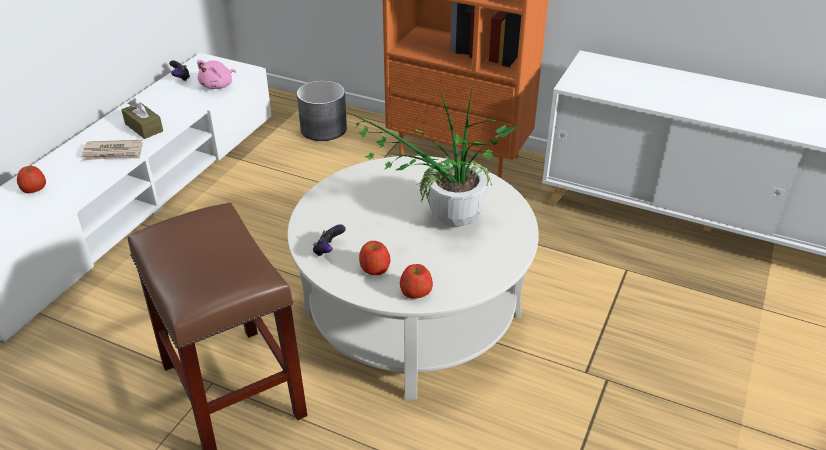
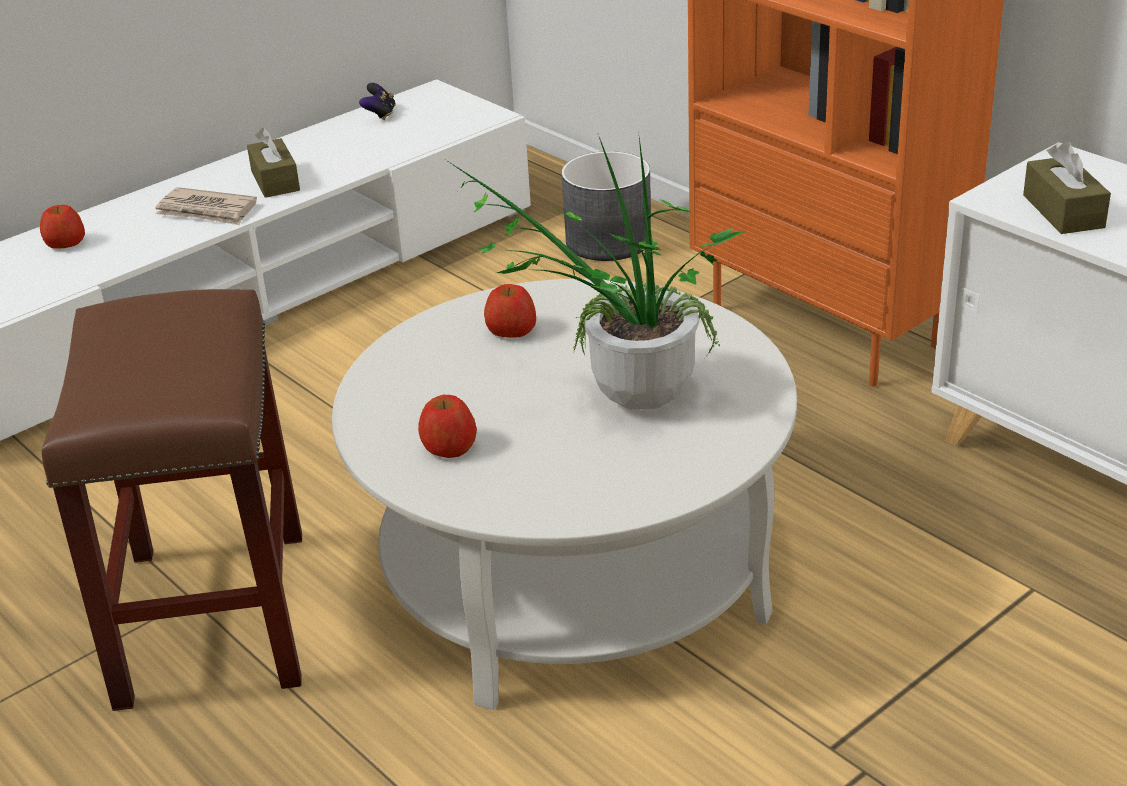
camera: 25 degrees right, 5 degrees down
pink plush toy [197,60,236,89] -> none
game controller [313,224,346,256] -> none
apple [400,264,433,299] -> apple moved to [484,284,536,338]
none -> brown tissue box [1023,142,1111,234]

